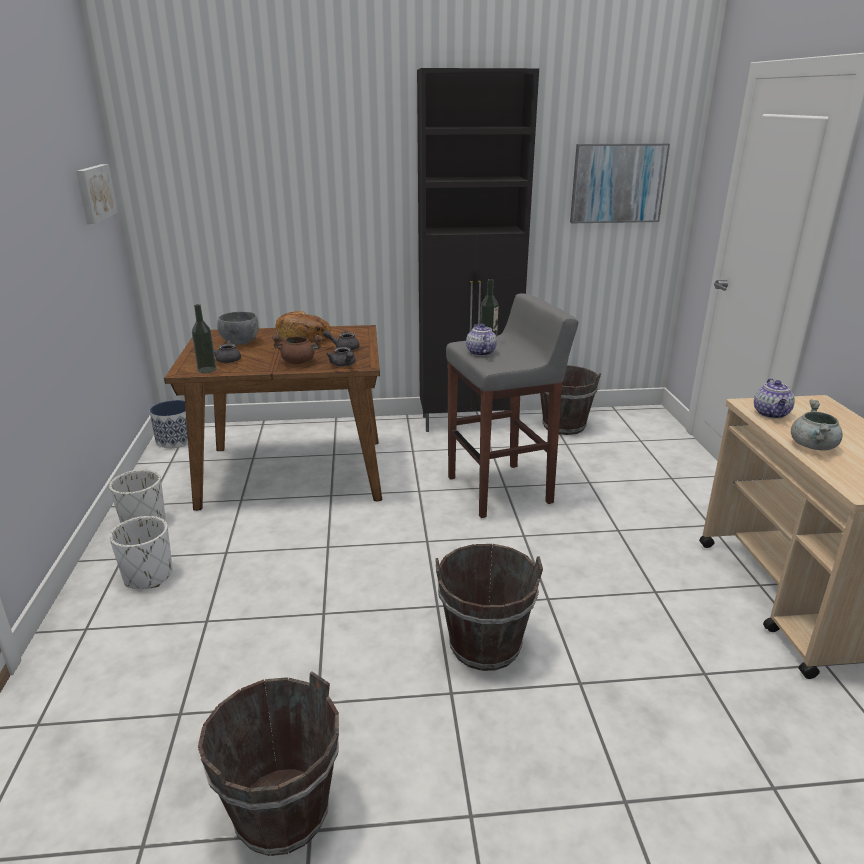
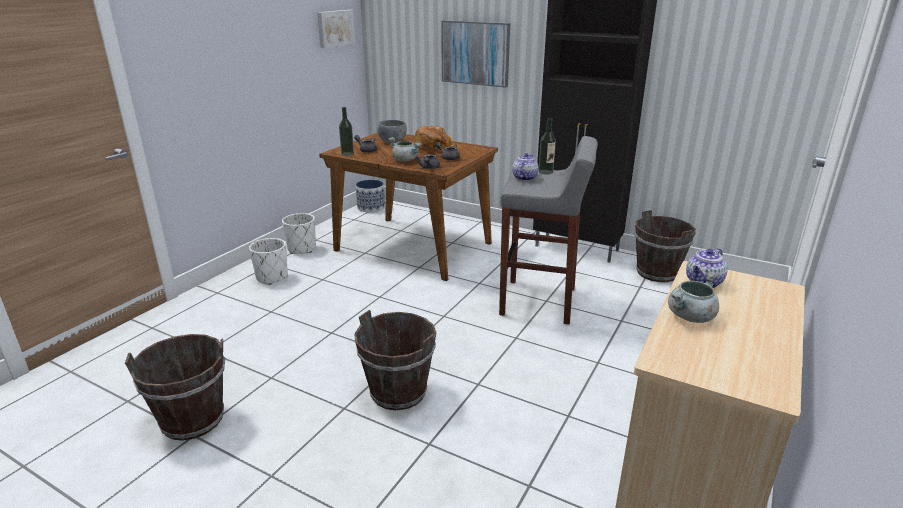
camera: 35 degrees right, 0 degrees up
brown cooking pot [271,334,323,364] -> grey cooking pot [388,137,421,162]
picture [570,143,670,223] -> picture moved to [441,20,510,88]

